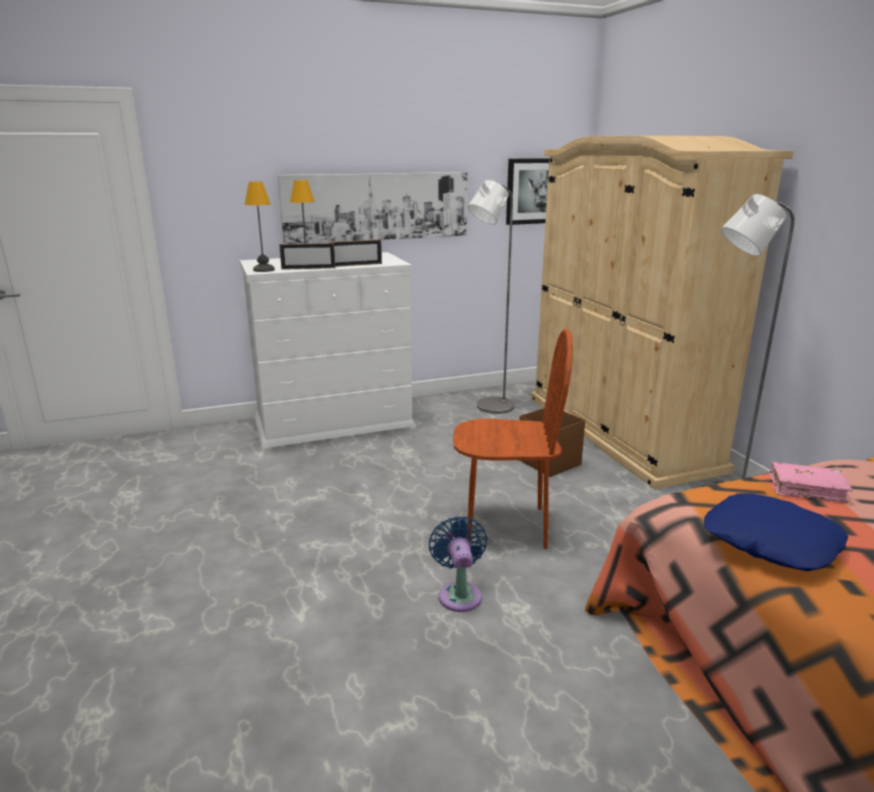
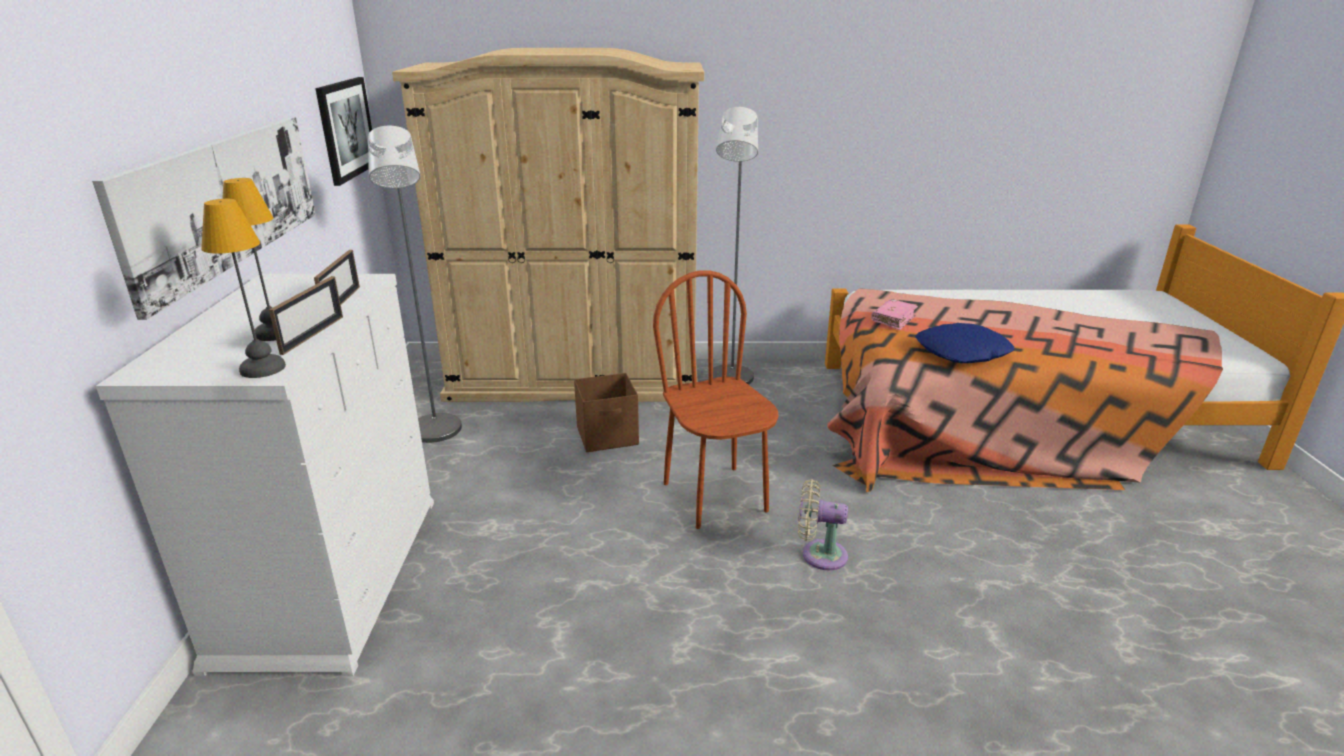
camera: 70 degrees left, 5 degrees up
blue fan [429,516,487,612] -> beige fan [798,479,848,570]
brown chair [453,329,573,549] -> brown chair turned 45 degrees counterclockwise [653,270,779,529]

